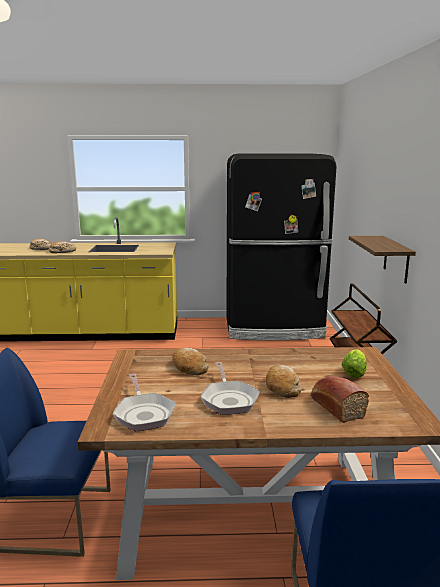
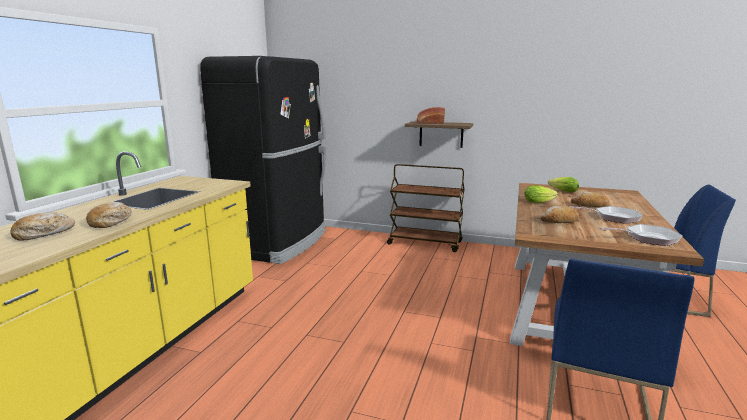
camera: 70 degrees left, 0 degrees up
bread [311,376,369,423] -> bread moved to [417,107,445,124]
none -> lettuce [524,185,558,203]

